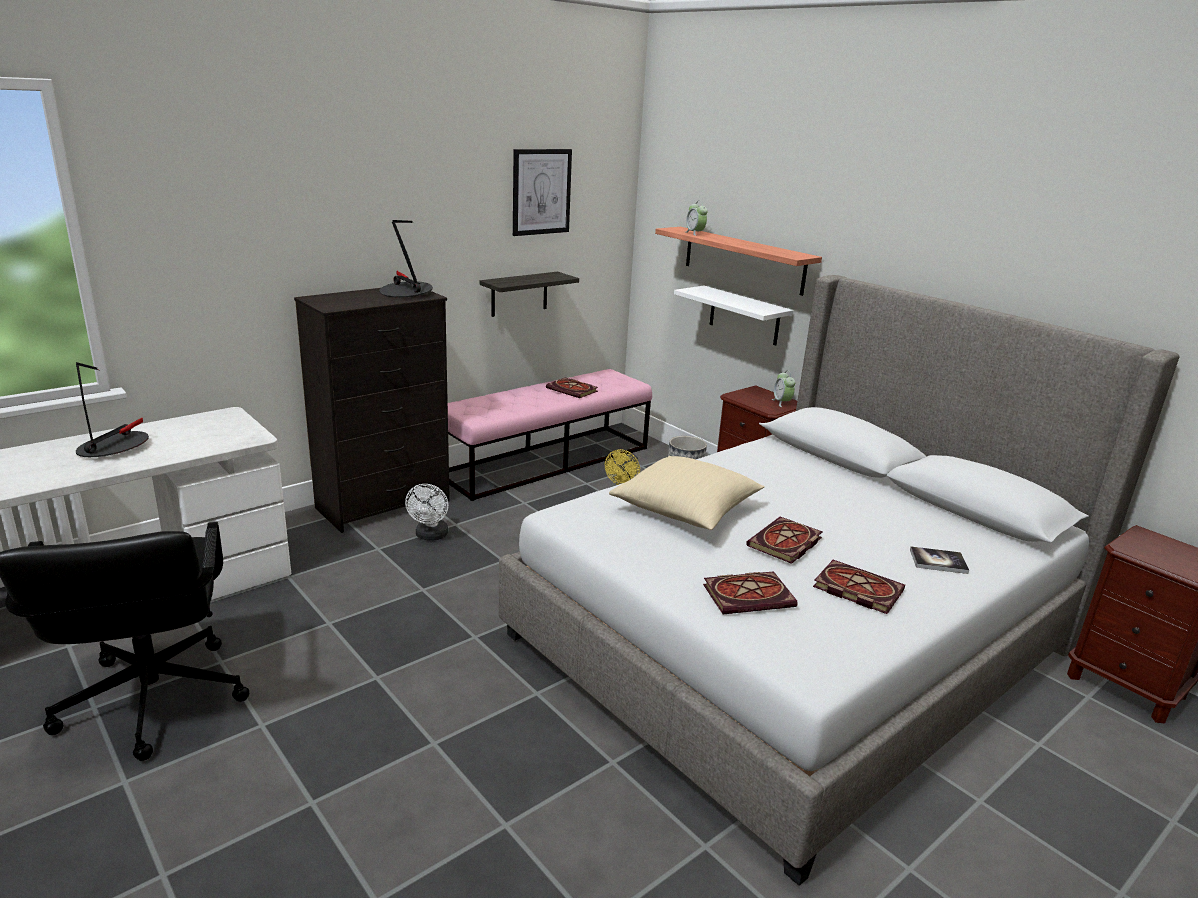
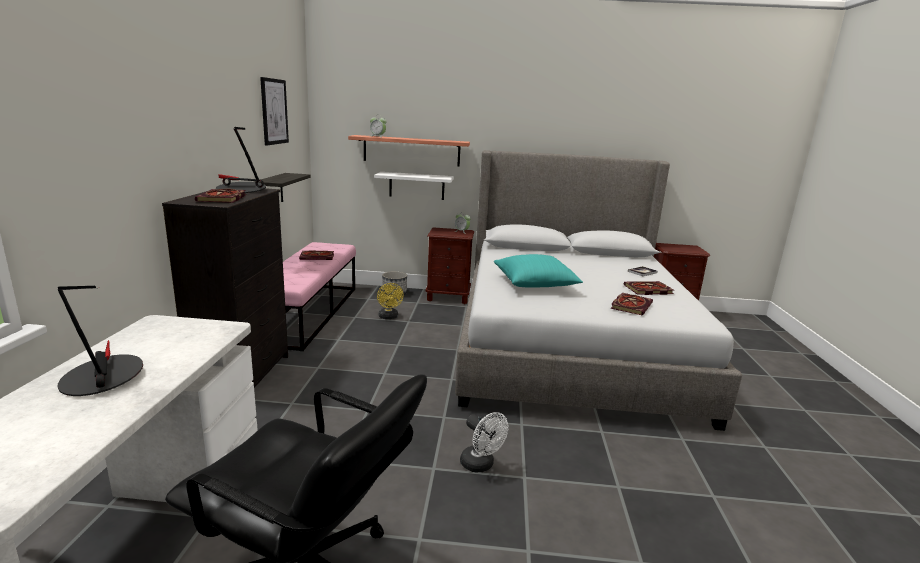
camera: 45 degrees left, 5 degrees down
white fan [405,484,449,540] -> white fan moved to [460,412,509,472]
beige pillow [609,456,765,530] -> turquoise pillow [494,254,583,287]
book [746,517,822,564] -> book moved to [195,189,246,203]

